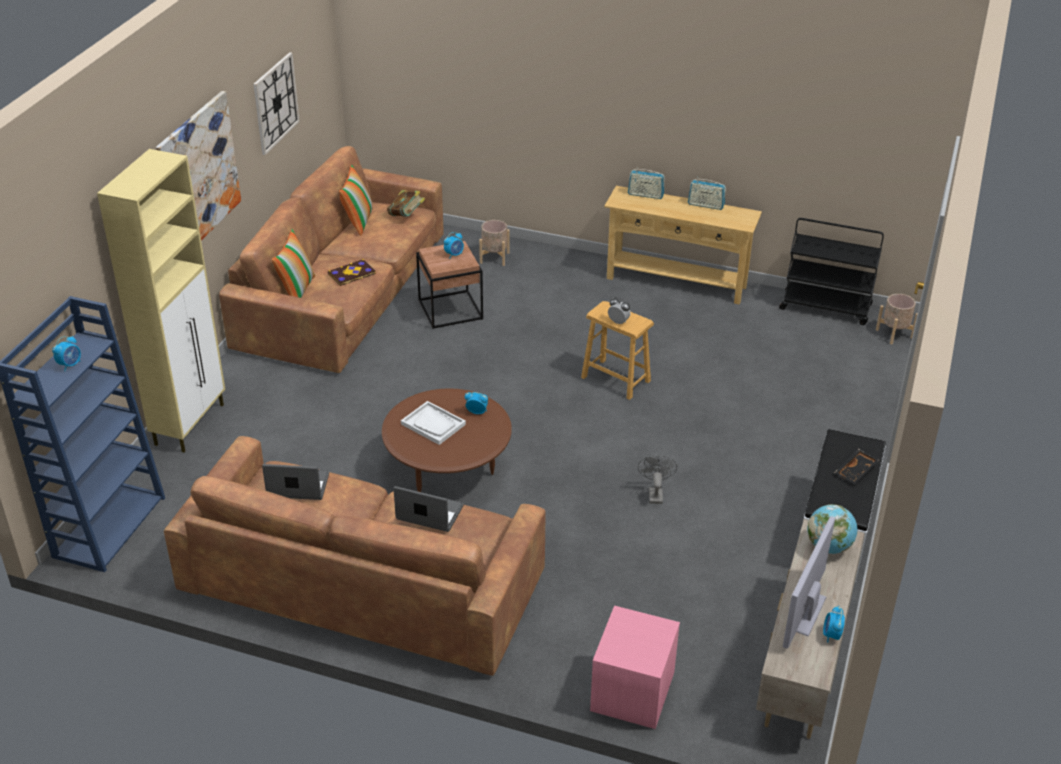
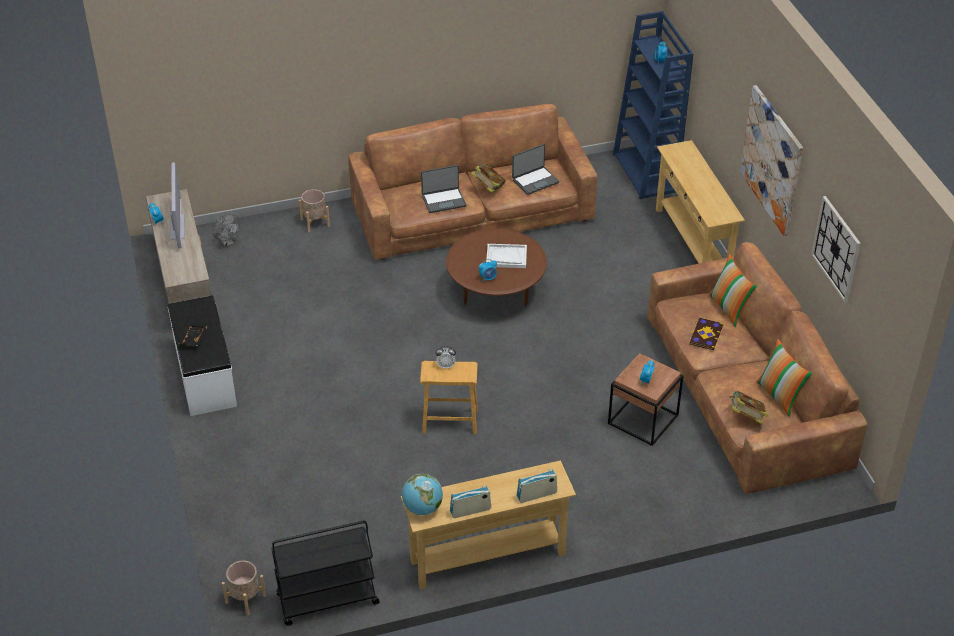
camera: 145 degrees right, 5 degrees up
beige cabinet [97,149,225,452] -> beige console table [656,140,745,263]
beige planter [479,220,510,266] -> beige planter moved to [299,189,330,232]
pink nightstand [590,606,680,729] -> none
grey fan [638,454,677,504] -> grey fan moved to [213,214,240,247]
globe [808,504,857,554] -> globe moved to [402,474,443,515]
none -> book [471,163,506,193]

